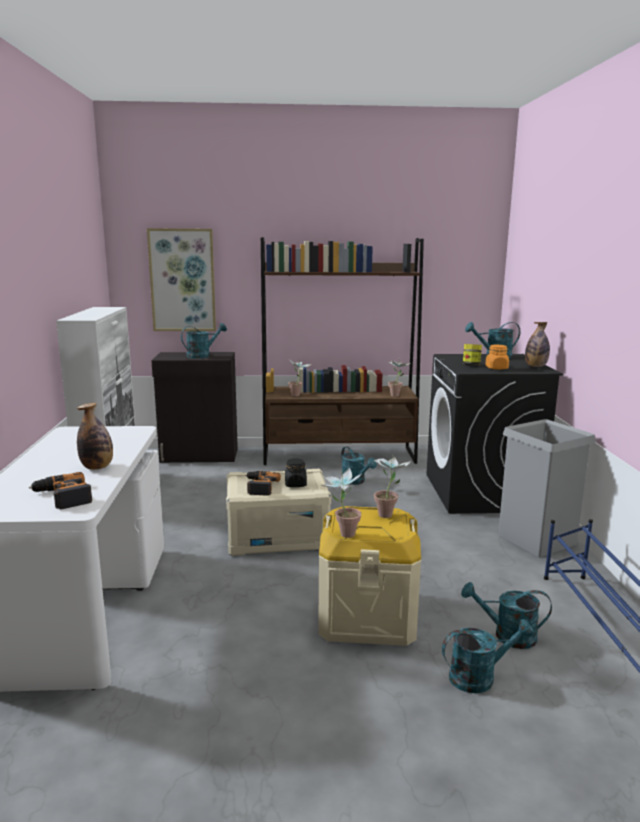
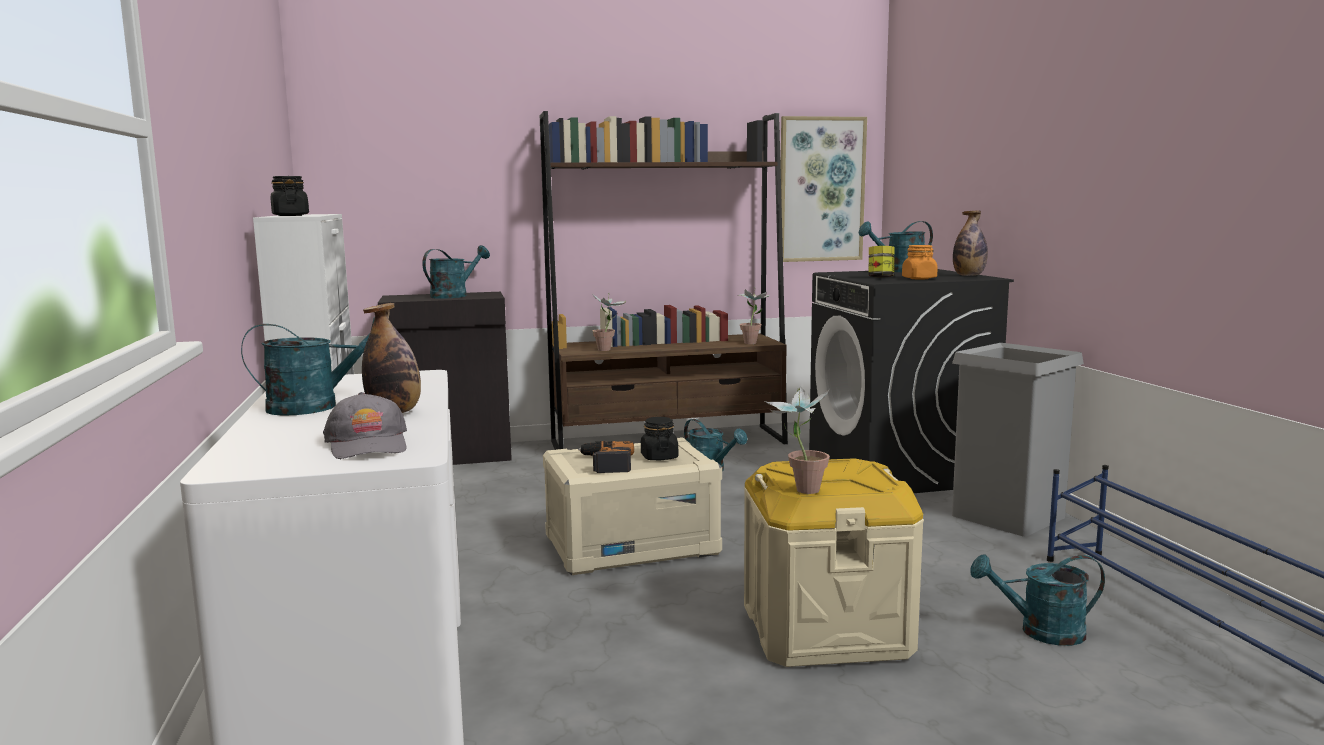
camera: 10 degrees left, 5 degrees down
power drill [29,472,92,509] -> grey cap [323,392,407,459]
picture [147,228,216,331] -> picture moved to [781,116,867,262]
potted plant [374,455,410,518] -> none
turquoise watering can [442,619,534,693] -> turquoise watering can moved to [241,317,375,416]
none -> black jar [271,176,309,216]

